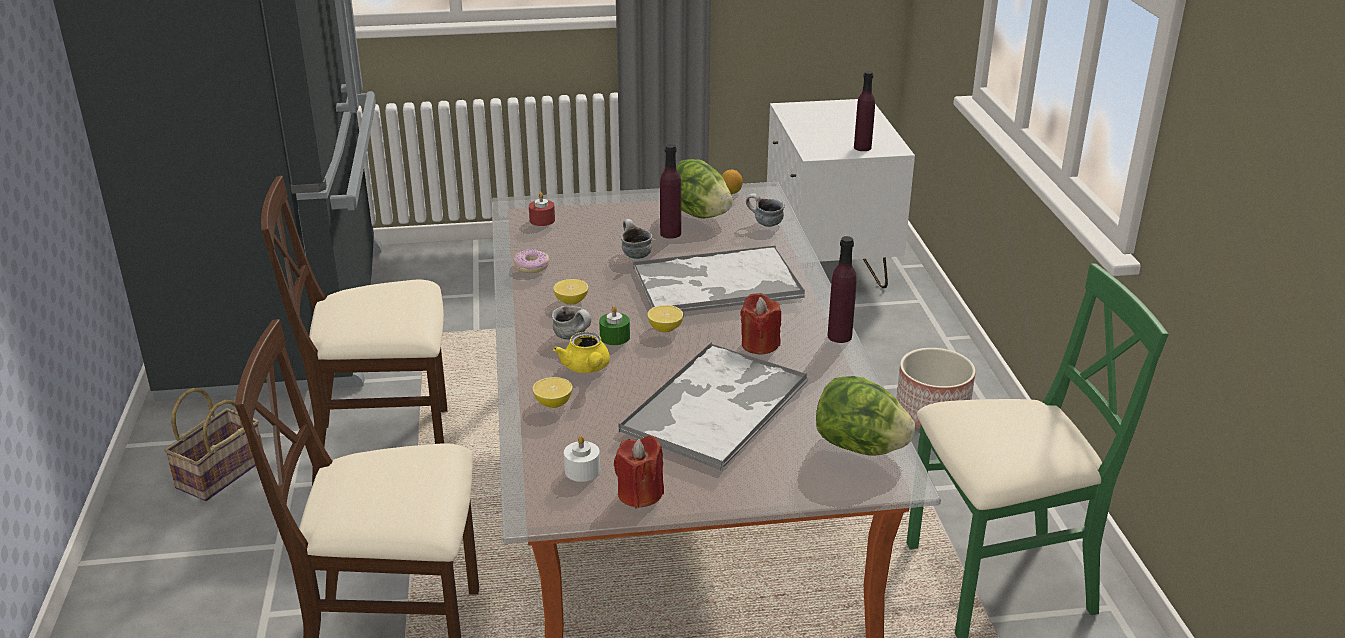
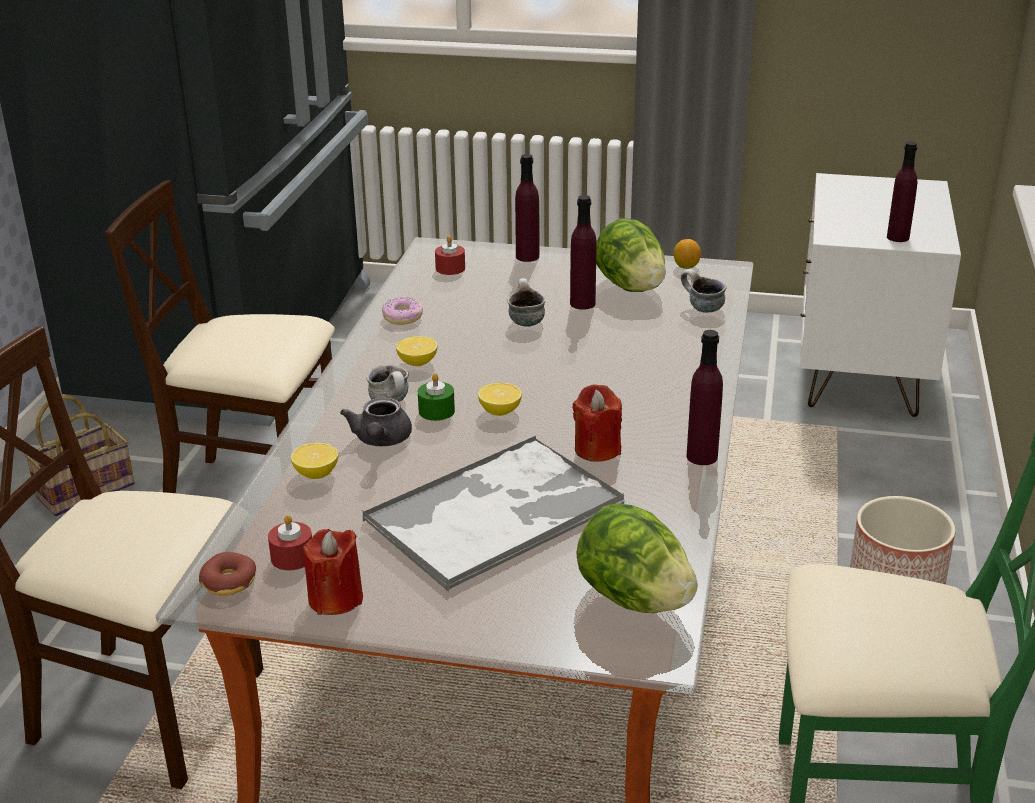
camera: 20 degrees right, 0 degrees up
yellow teapot [553,332,610,373] -> grey teapot [340,397,412,446]
white candle [564,435,600,482] -> red candle [268,515,312,570]
tray [633,246,805,312] -> none
none -> donut [199,552,256,596]
none -> purple bottle [515,154,539,262]

